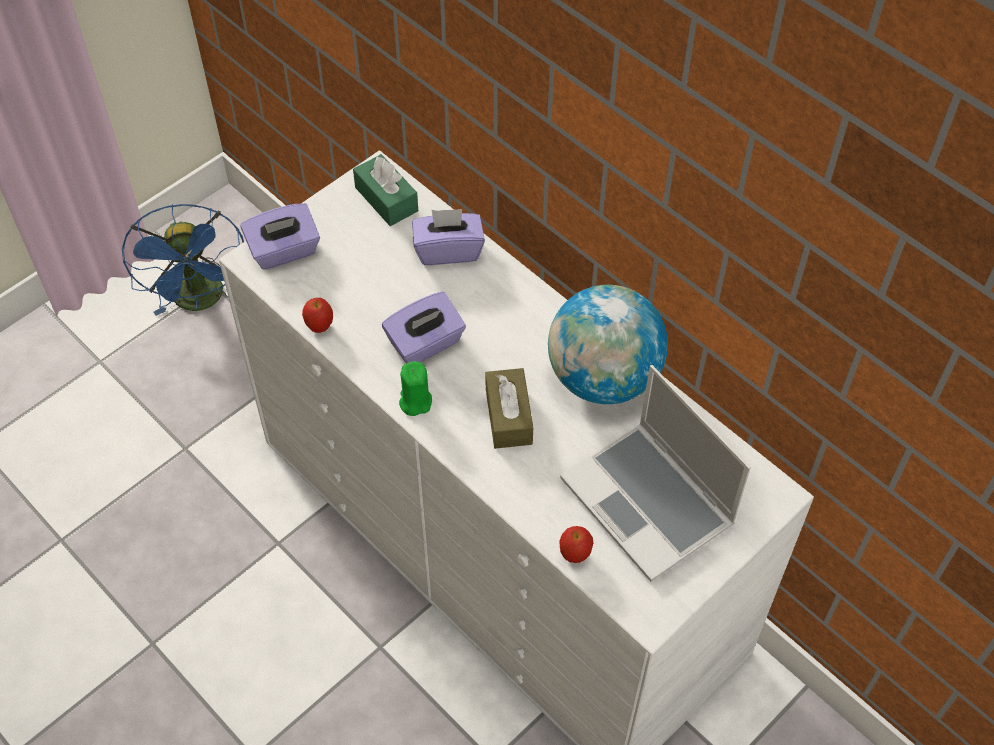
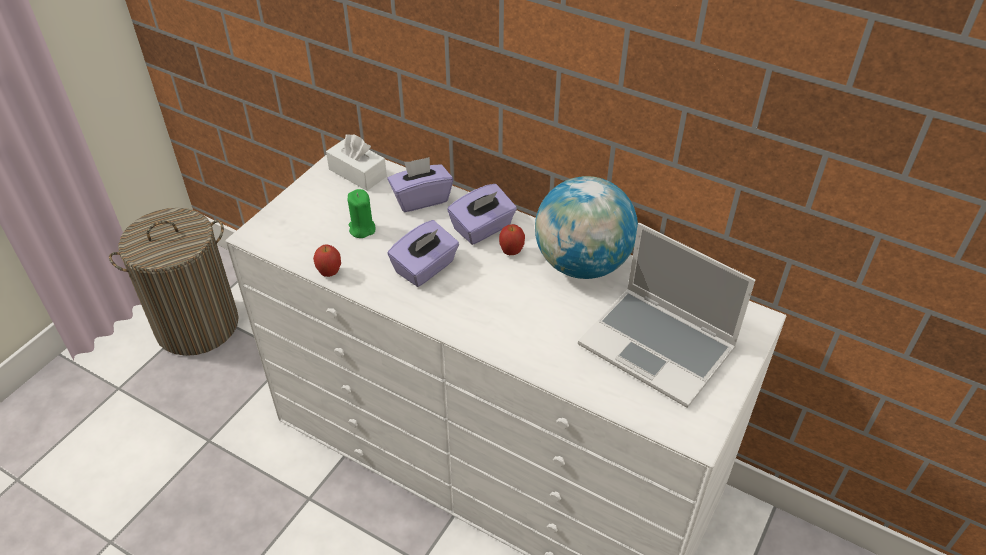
camera: 15 degrees left, 10 degrees down
blue fan [122,204,244,316] -> laundry basket [109,208,239,356]
purple tissue box [241,203,320,270] -> purple tissue box moved to [447,184,517,245]
green tissue box [353,154,418,226] -> white tissue box [326,134,387,191]
green candle [399,361,432,416] -> green candle moved to [347,189,375,238]
brown tissue box [486,368,533,449] -> none
apple [559,526,593,563] -> apple moved to [499,224,525,255]

